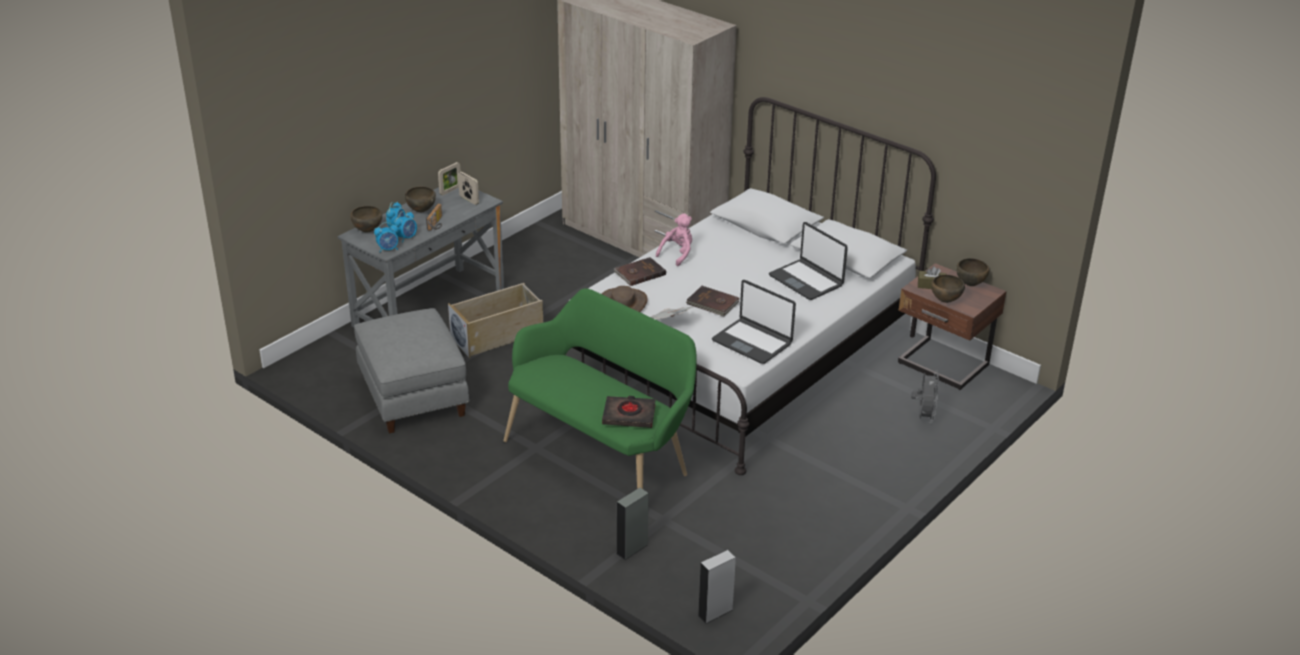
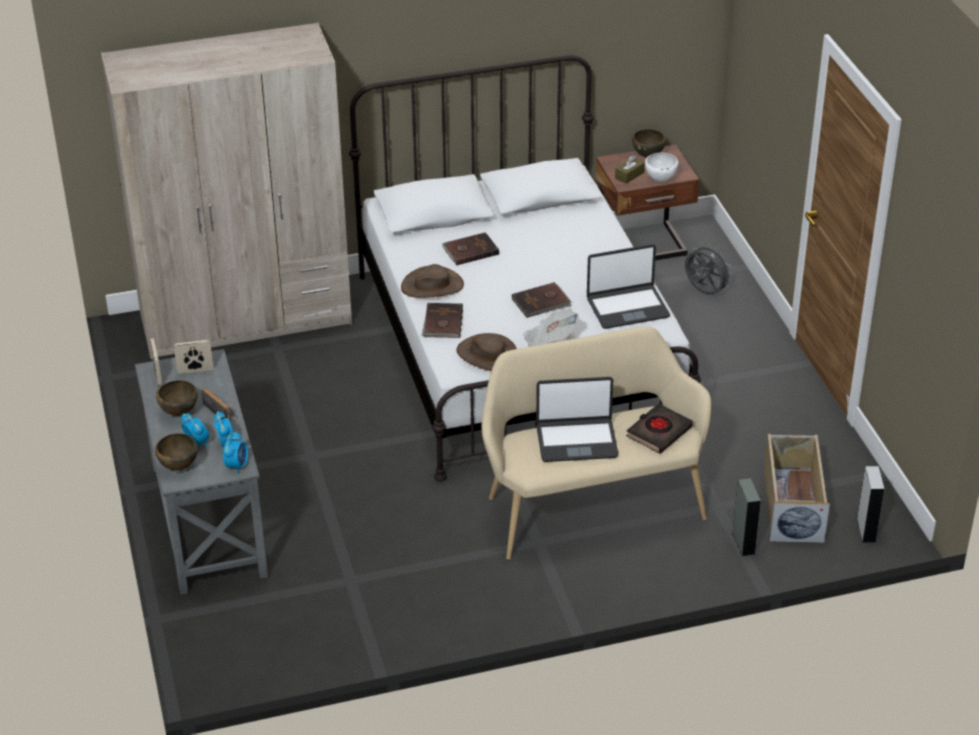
camera: 55 degrees left, 5 degrees up
grey ottoman [354,308,469,434] -> none
beige storage box [448,283,543,358] -> beige storage box moved to [764,434,830,543]
green bench [503,288,697,489] -> beige bench [482,326,711,560]
pink plush toy [656,214,692,266] -> brown hat [401,264,464,298]
laptop [769,222,848,300] -> laptop moved to [536,377,619,462]
brown bowl [931,275,965,303] -> white bowl [645,153,678,182]
none -> brown book [442,232,499,265]

